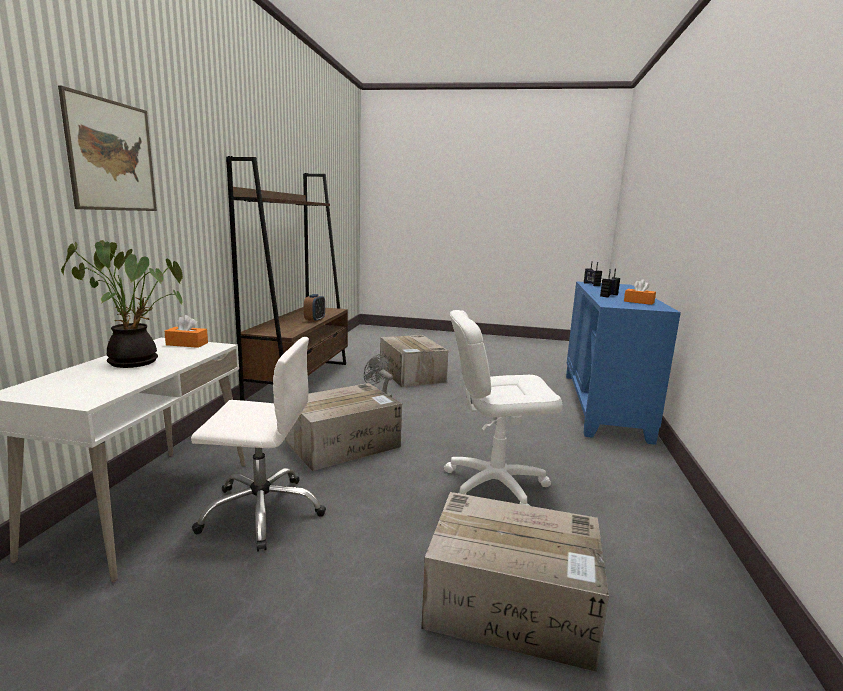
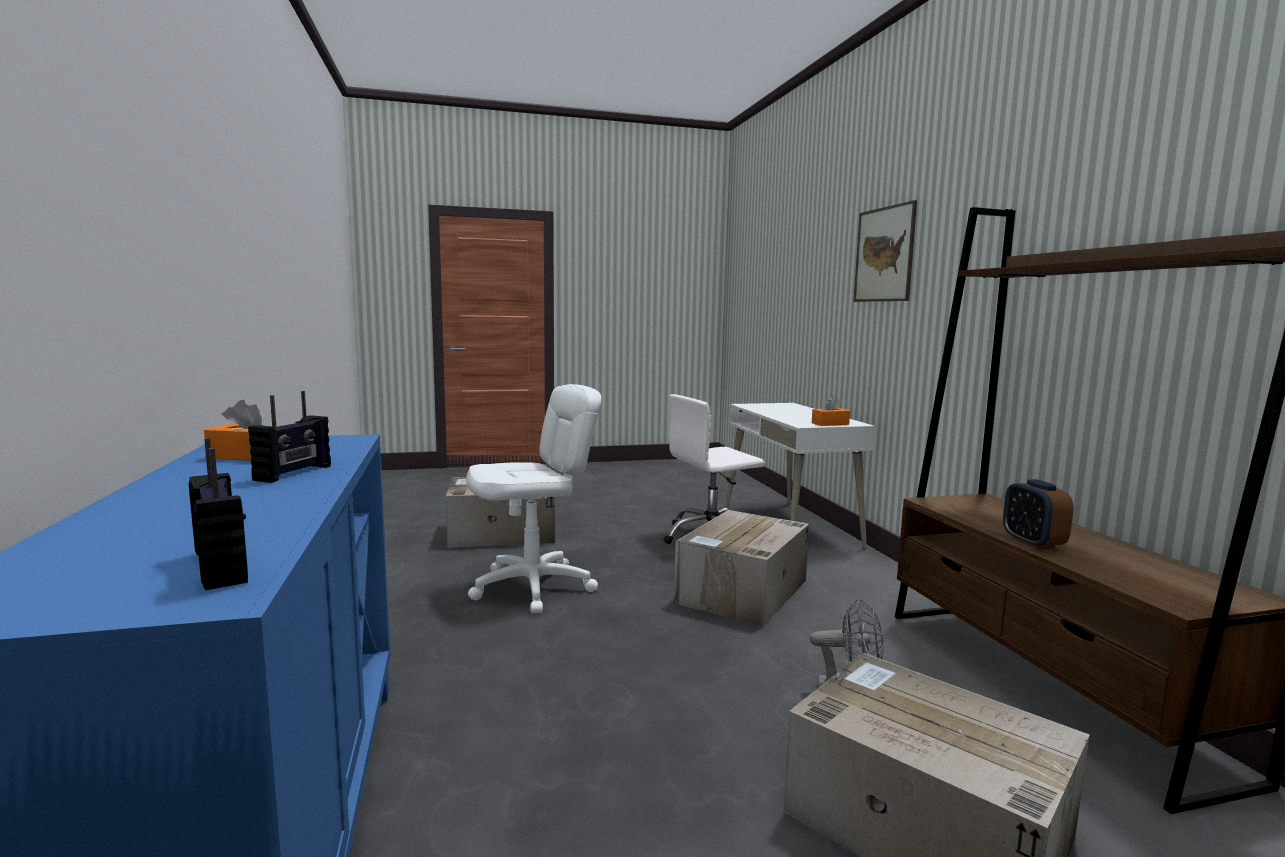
camera: 155 degrees right, 5 degrees down
potted plant [61,240,183,368] -> none

